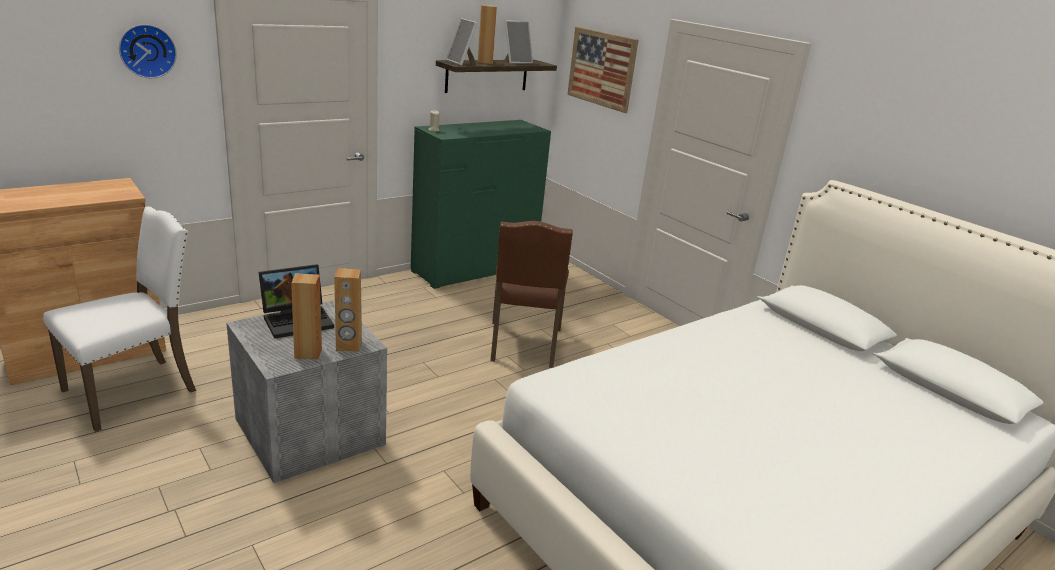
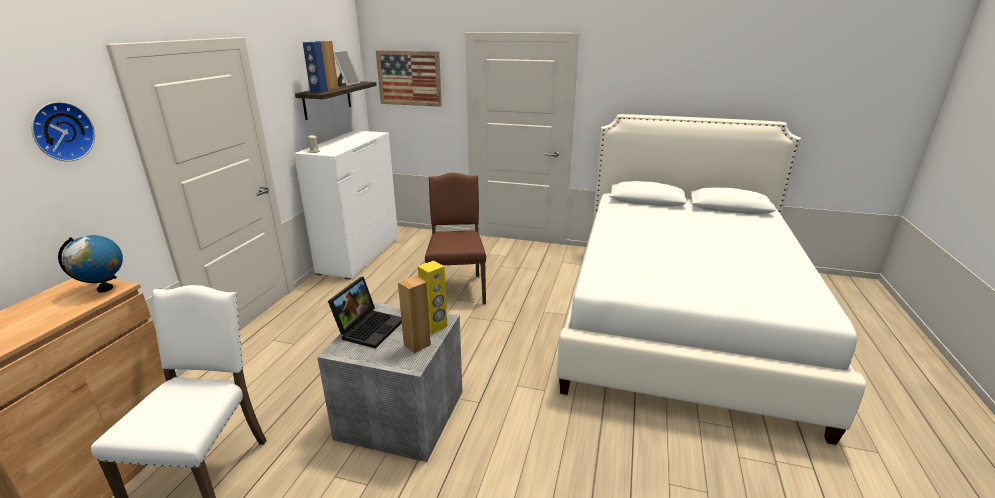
camera: 35 degrees left, 0 degrees up
brown speaker [334,268,362,352] -> yellow speaker [418,261,448,334]
green dresser [411,120,551,289] -> white dresser [294,130,398,280]
picture frame [446,18,478,66] -> blue speaker [303,42,328,93]
brown chair [490,221,573,368] -> brown chair turned 150 degrees counterclockwise [425,173,486,304]
none -> globe [58,235,123,293]

